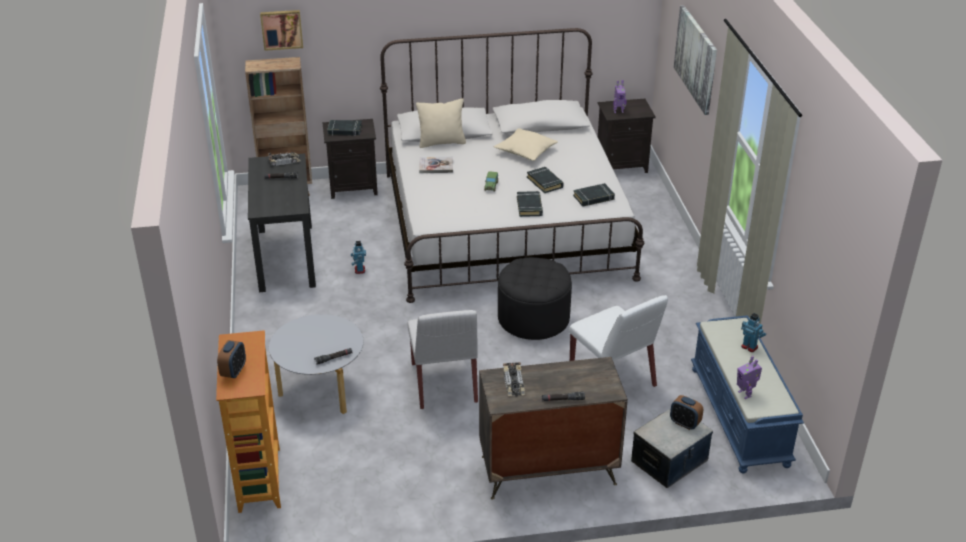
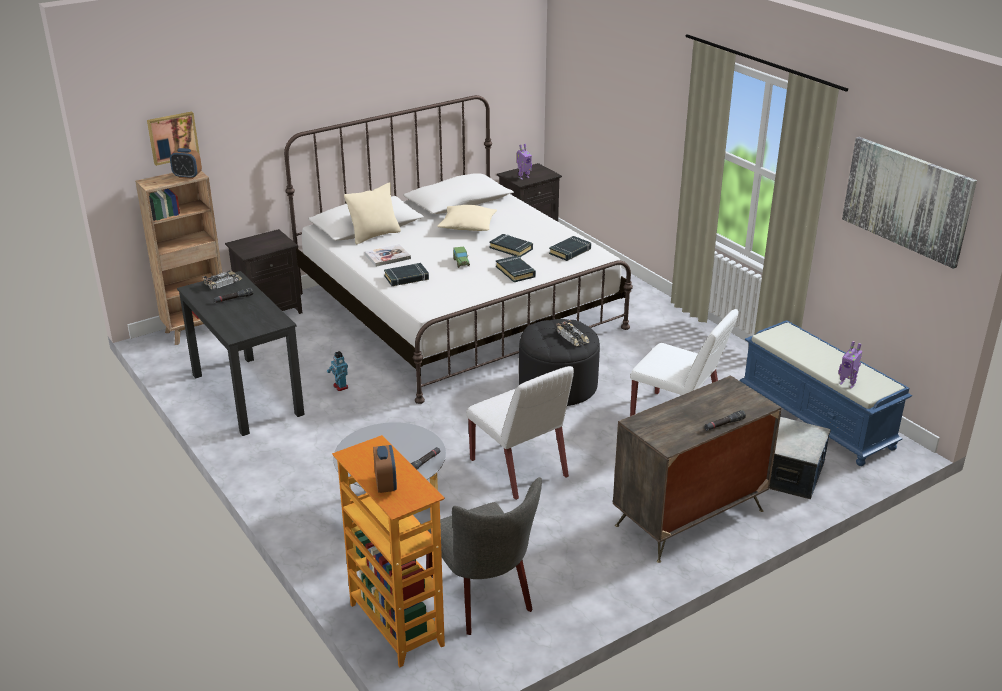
camera: 25 degrees left, 5 degrees down
black book [327,120,362,136] -> black book moved to [384,263,429,286]
toy car [503,362,525,397] -> toy car moved to [556,320,589,346]
alarm clock [670,395,703,430] -> alarm clock moved to [170,148,202,179]
picture [674,5,717,115] -> picture moved to [842,137,977,269]
toy robot [741,313,766,352] -> none
none -> grey chair [426,477,542,635]

